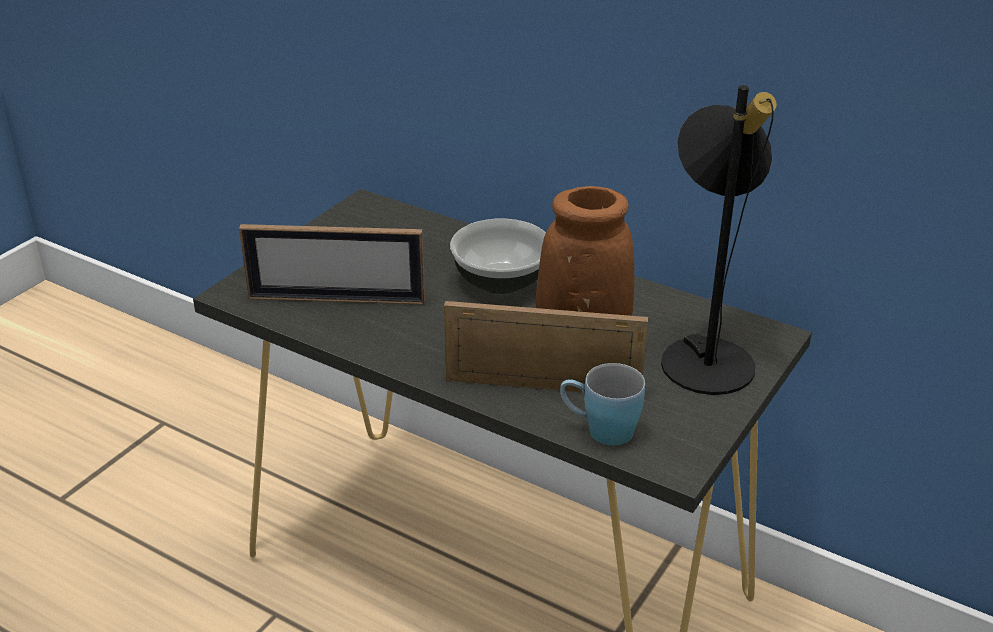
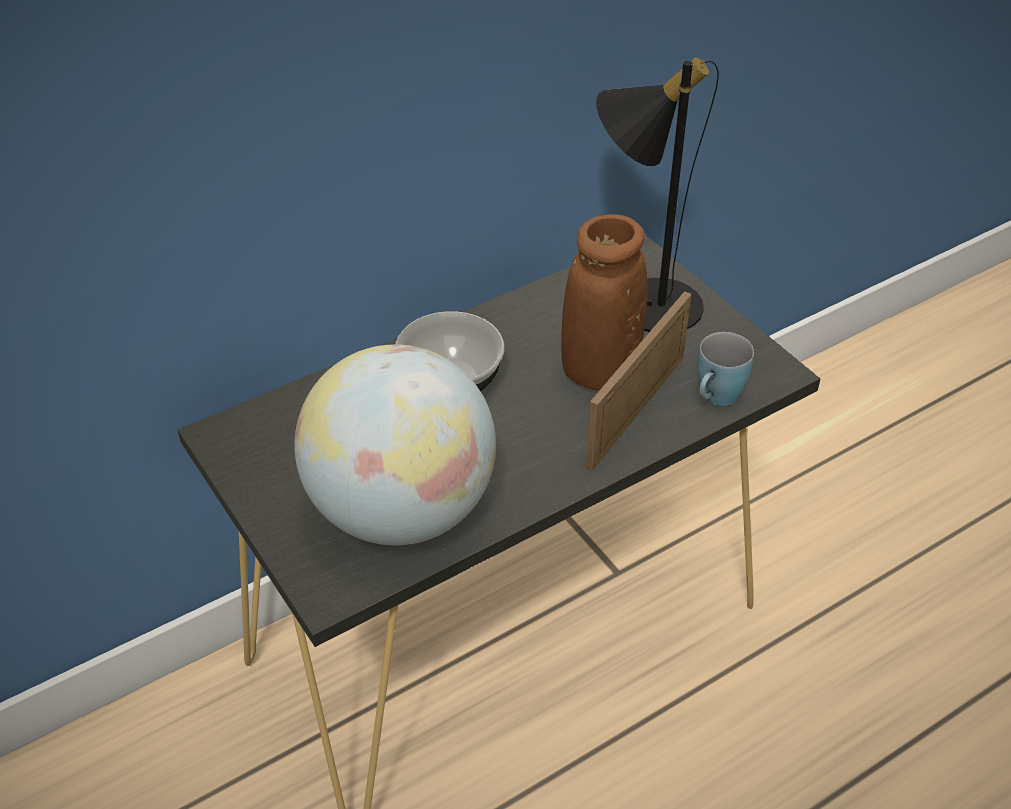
camera: 65 degrees left, 10 degrees up
picture frame [239,224,425,304] -> globe [295,344,496,545]

